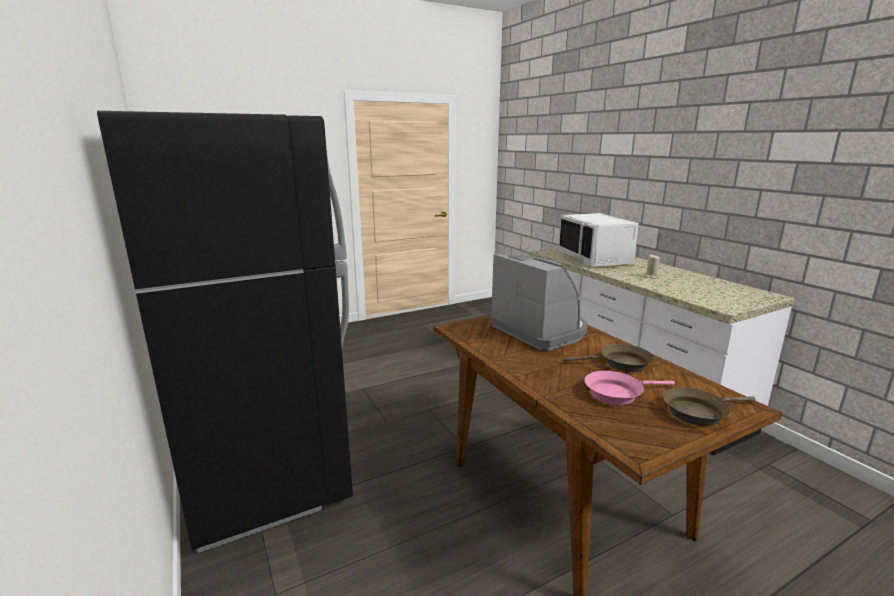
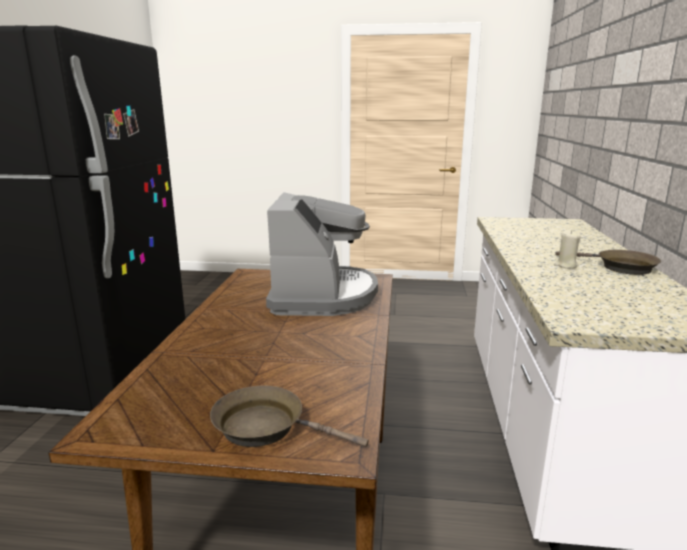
camera: 35 degrees right, 0 degrees up
white microwave [558,213,639,267] -> none
brown frying pan [563,344,654,372] -> brown frying pan moved to [555,250,661,275]
pink frying pan [585,371,675,405] -> none

